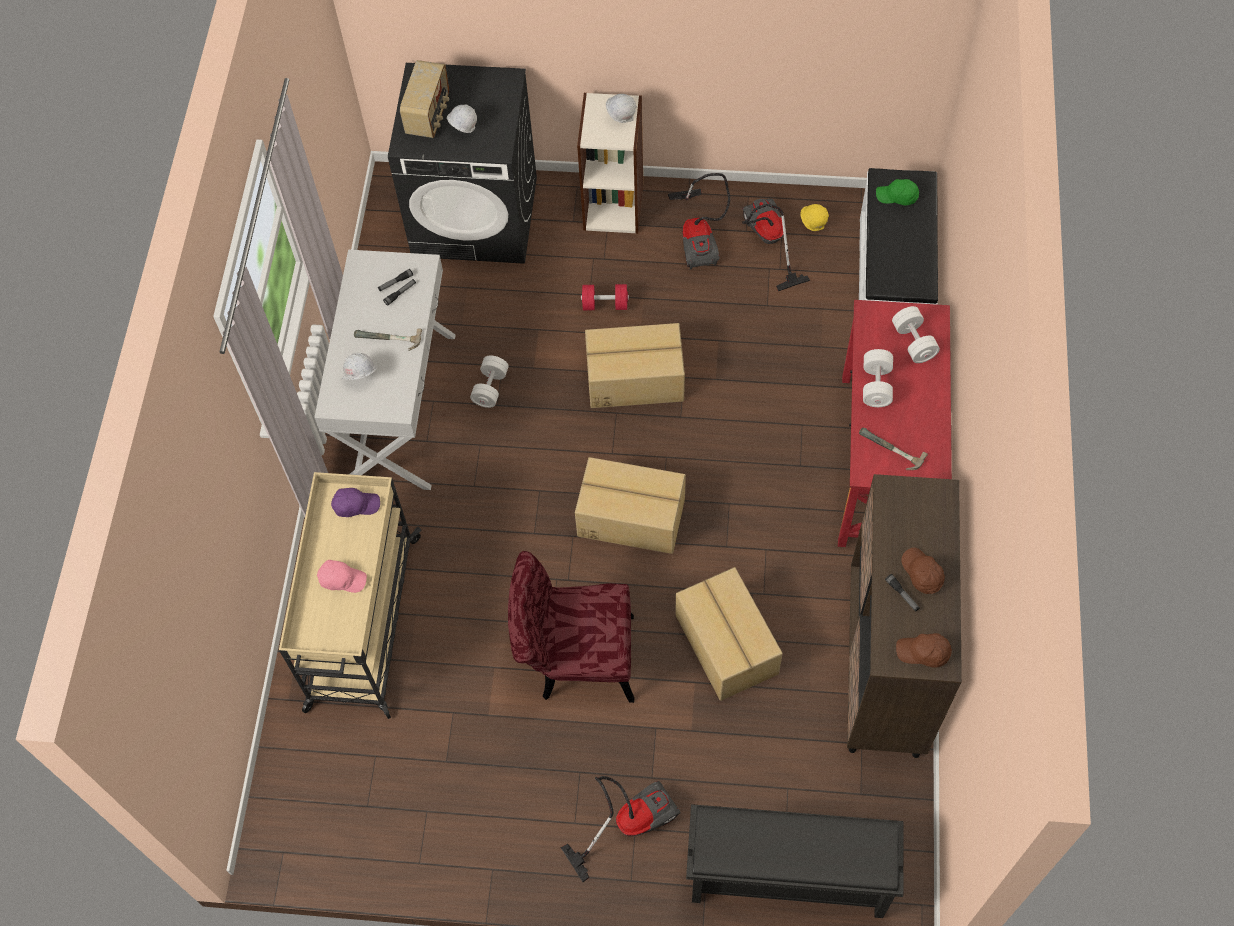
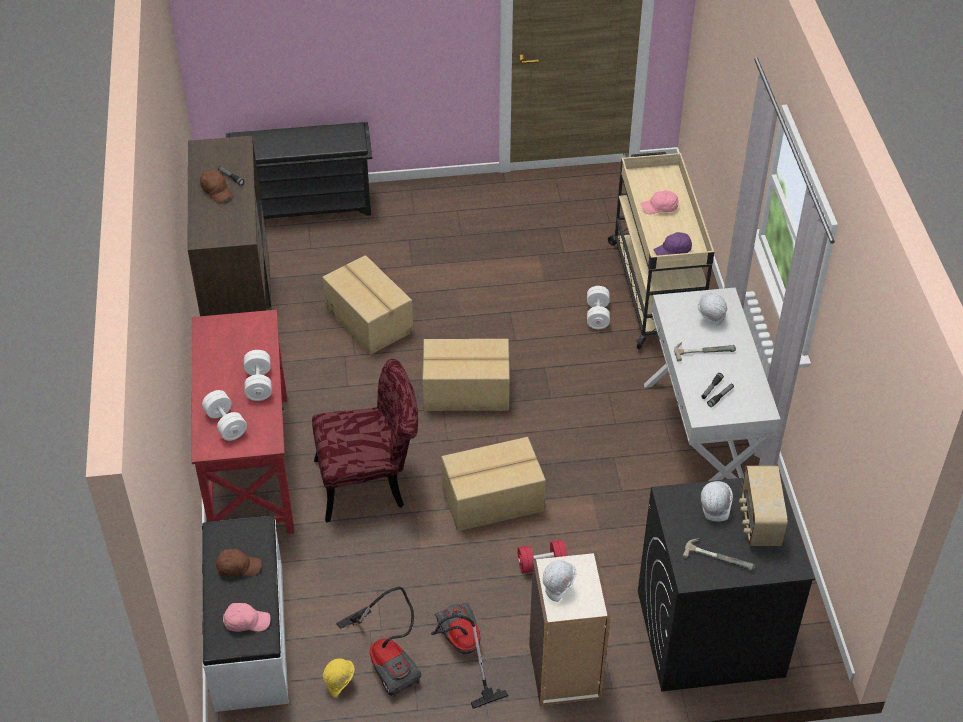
camera: 165 degrees right, 15 degrees down
white dumbbell [470,355,509,408] -> white dumbbell moved to [587,286,610,329]
red chair [508,551,634,703] -> red chair moved to [312,359,418,522]
vacuum cleaner [561,776,681,882] -> none
hammer [859,428,928,470] -> hammer moved to [682,538,755,571]
green cap [876,179,919,205] -> pink cap [223,603,270,632]
brown cap [896,633,952,668] -> brown cap moved to [215,549,261,577]

